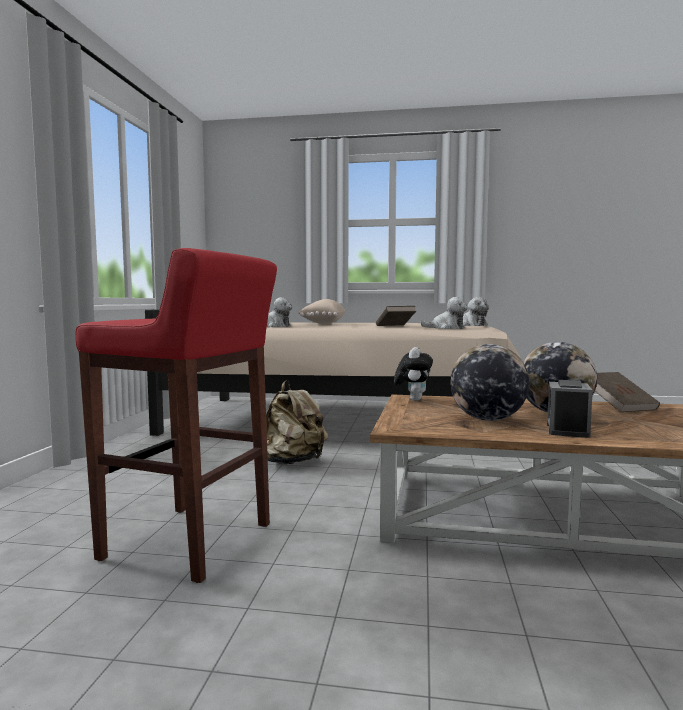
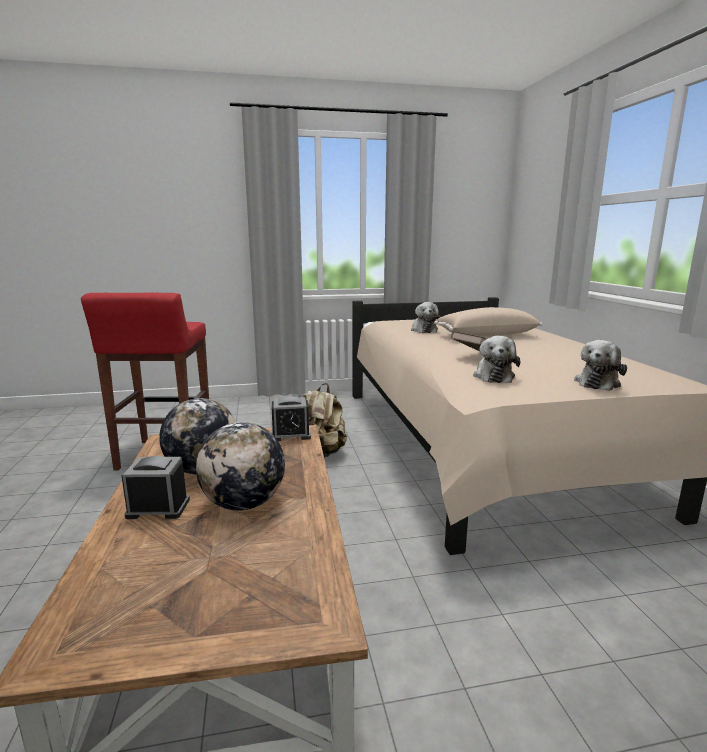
camera: 70 degrees right, 10 degrees up
plush toy [394,347,433,401] -> alarm clock [271,396,311,441]
brown book [595,372,660,412] -> none

